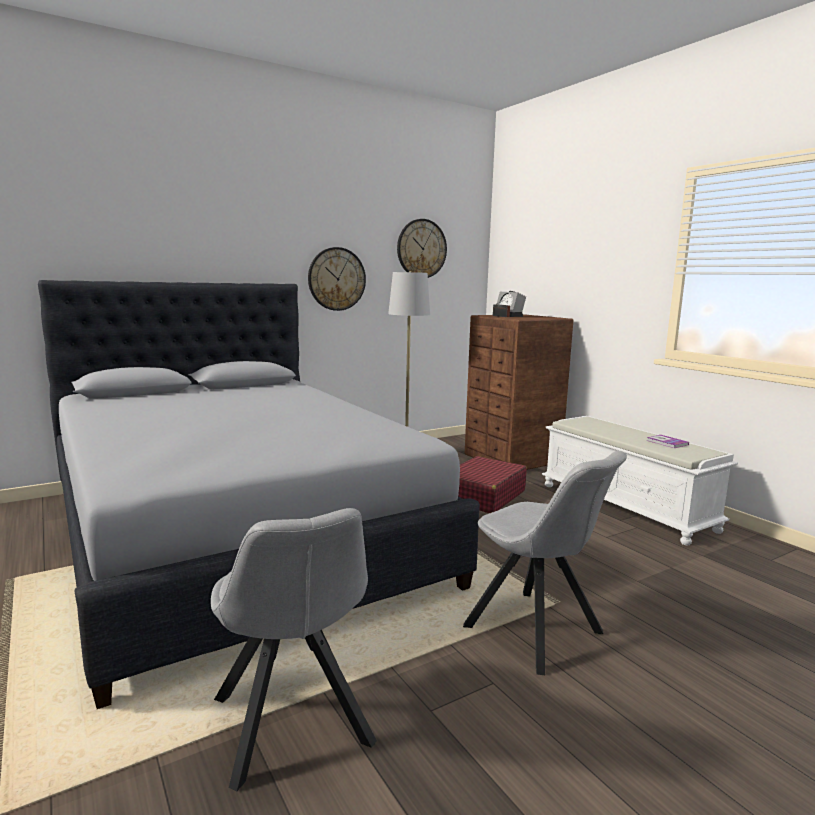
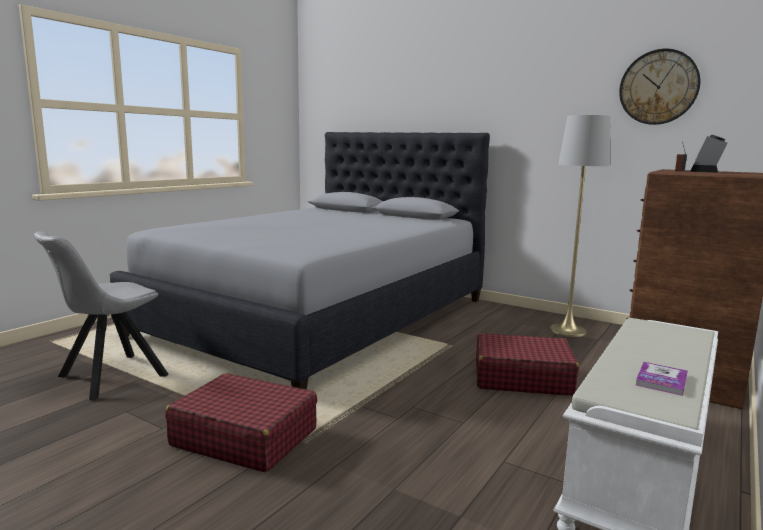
camera: 65 degrees right, 0 degrees up
wall clock [308,247,366,311] -> none
grey chair [463,451,627,675] -> red suitcase [165,373,317,472]

